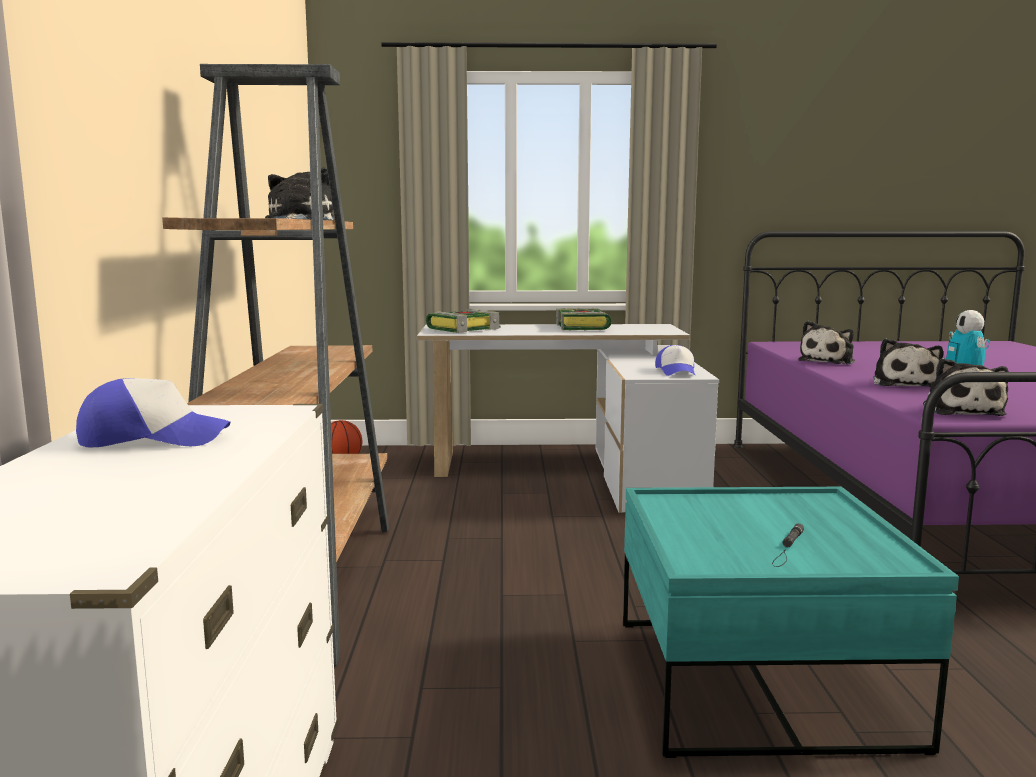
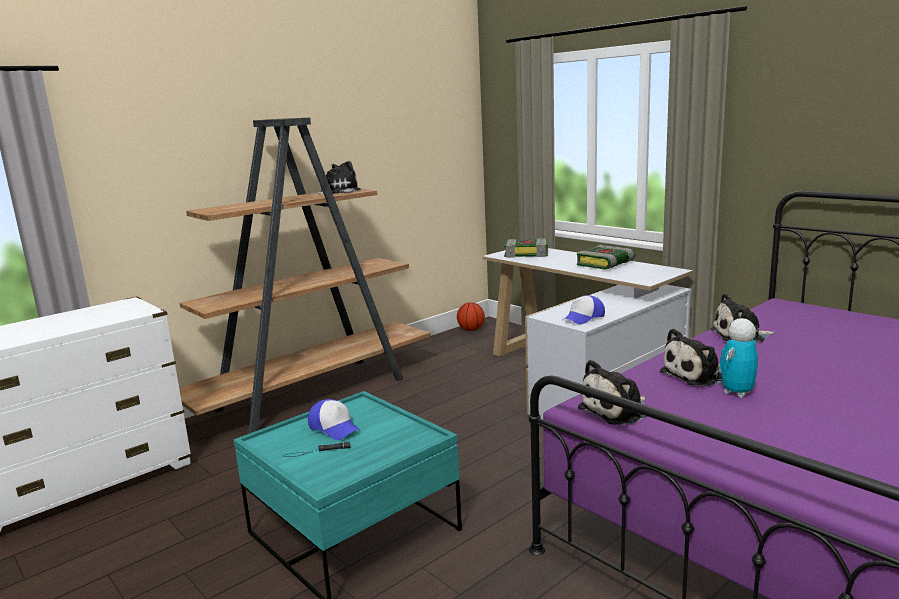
camera: 50 degrees right, 5 degrees up
cap [76,378,230,447] -> cap moved to [308,399,361,440]

